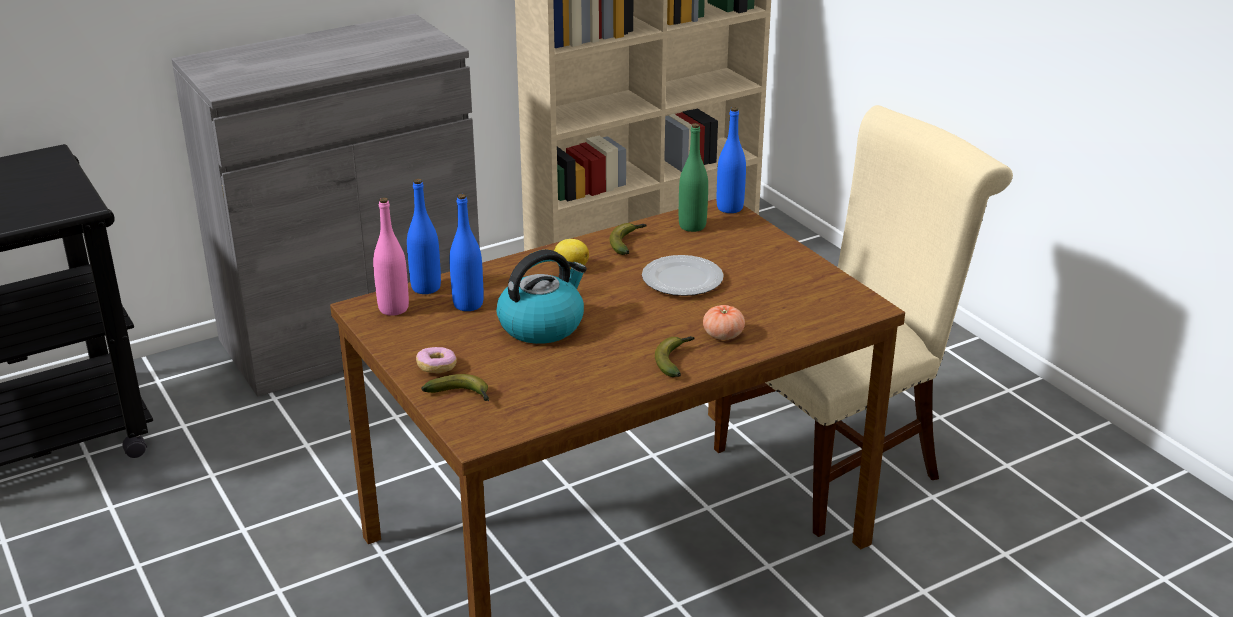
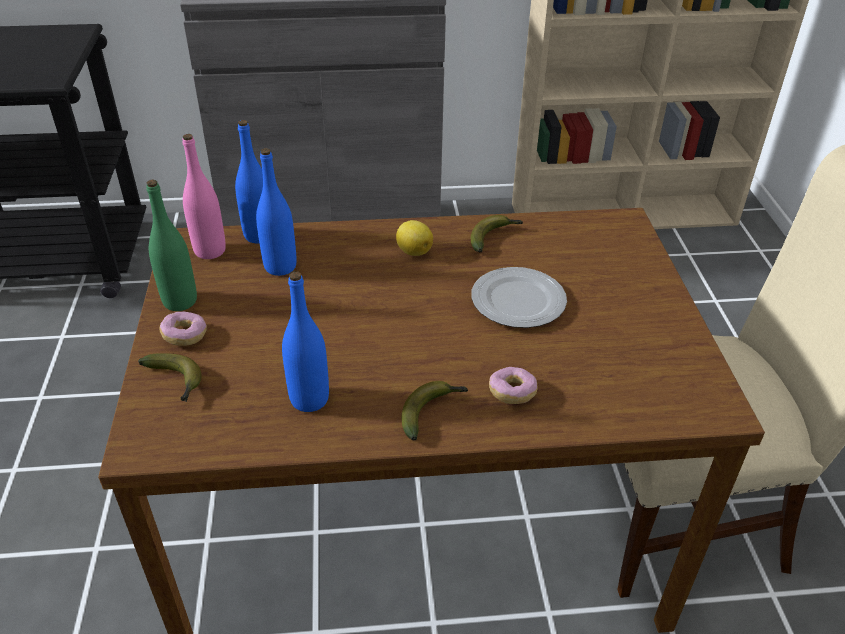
camera: 25 degrees right, 10 degrees up
kettle [497,249,587,344] -> none
green bottle [679,123,708,232] -> green bottle moved to [146,180,197,311]
tomato [703,305,745,340] -> donut [489,367,538,404]
blue bottle [717,107,746,213] -> blue bottle moved to [282,271,329,412]

